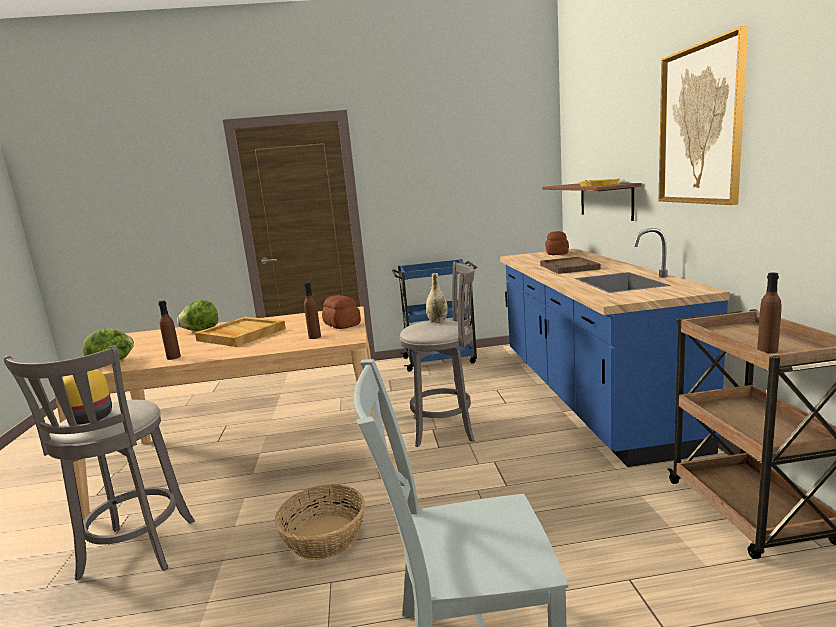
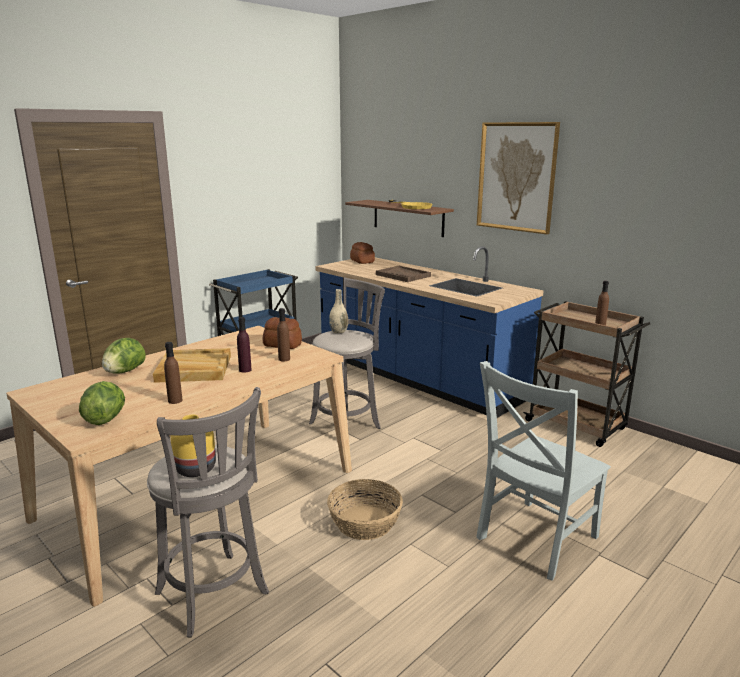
camera: 40 degrees left, 5 degrees up
none -> purple bottle [237,317,252,373]

